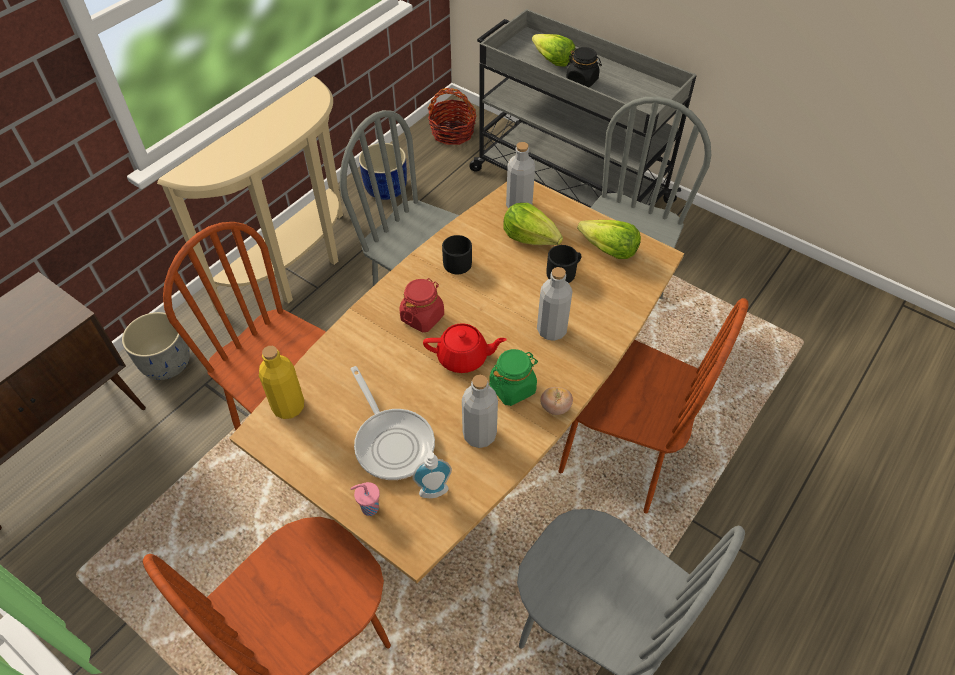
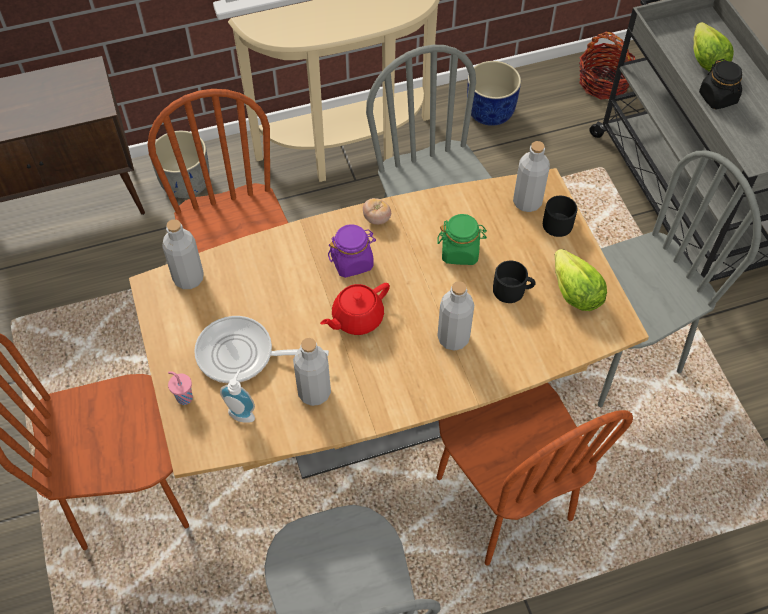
camera: 35 degrees right, 5 degrees up
yellow bottle [259,346,304,419] -> grey bottle [162,219,204,289]
frying pan [351,366,435,480] -> frying pan turned 90 degrees clockwise [194,316,329,384]
red jar [399,278,444,332] -> purple jar [328,224,376,278]
red teapot [423,323,507,373] -> red teapot turned 105 degrees clockwise [320,283,390,335]
black mug [442,235,472,274] -> black mug moved to [543,196,577,237]
green jar [489,349,538,406] -> green jar moved to [437,214,487,265]
lettuce [503,203,563,245] -> none
tomato [540,387,573,415] -> tomato moved to [363,198,391,225]

